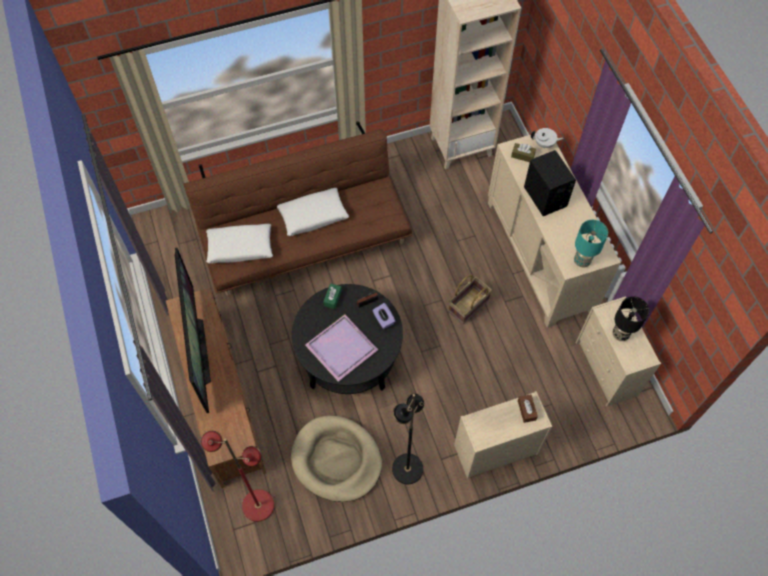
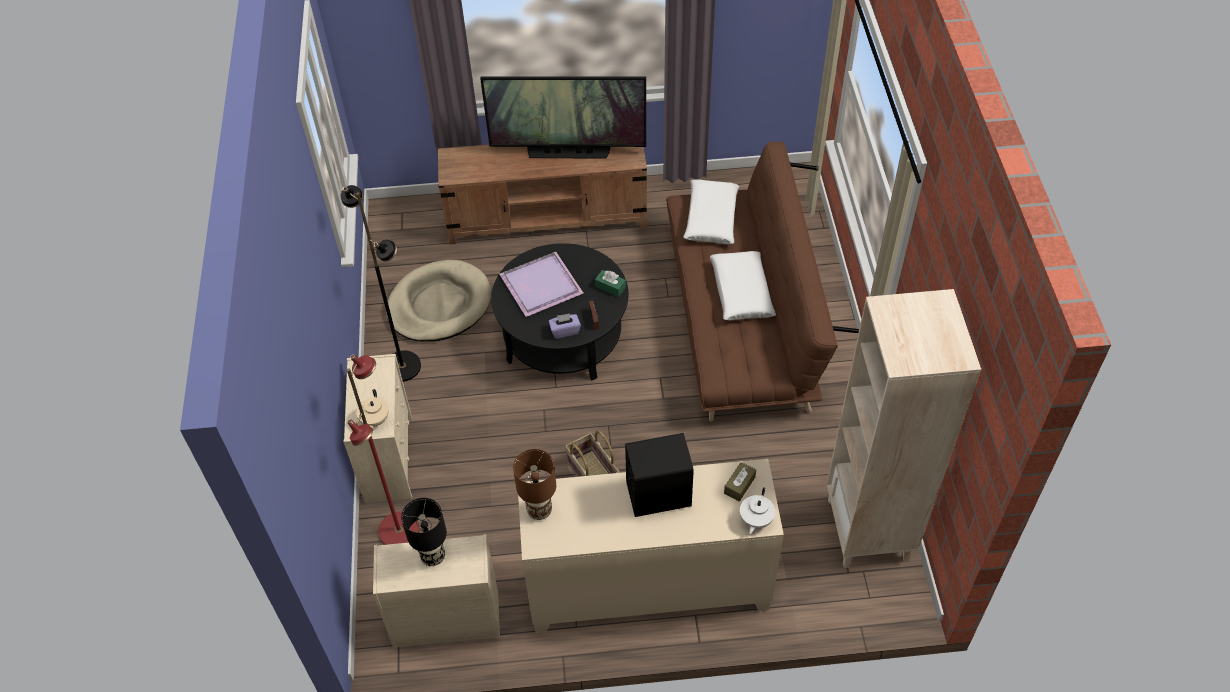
camera: 105 degrees right, 10 degrees down
red floor lamp [201,431,274,522] -> red floor lamp moved to [347,354,420,545]
brown tissue box [518,394,538,423] -> beige teapot [356,389,388,428]
turquoise table lamp [574,220,608,267] -> brown table lamp [513,449,556,520]

